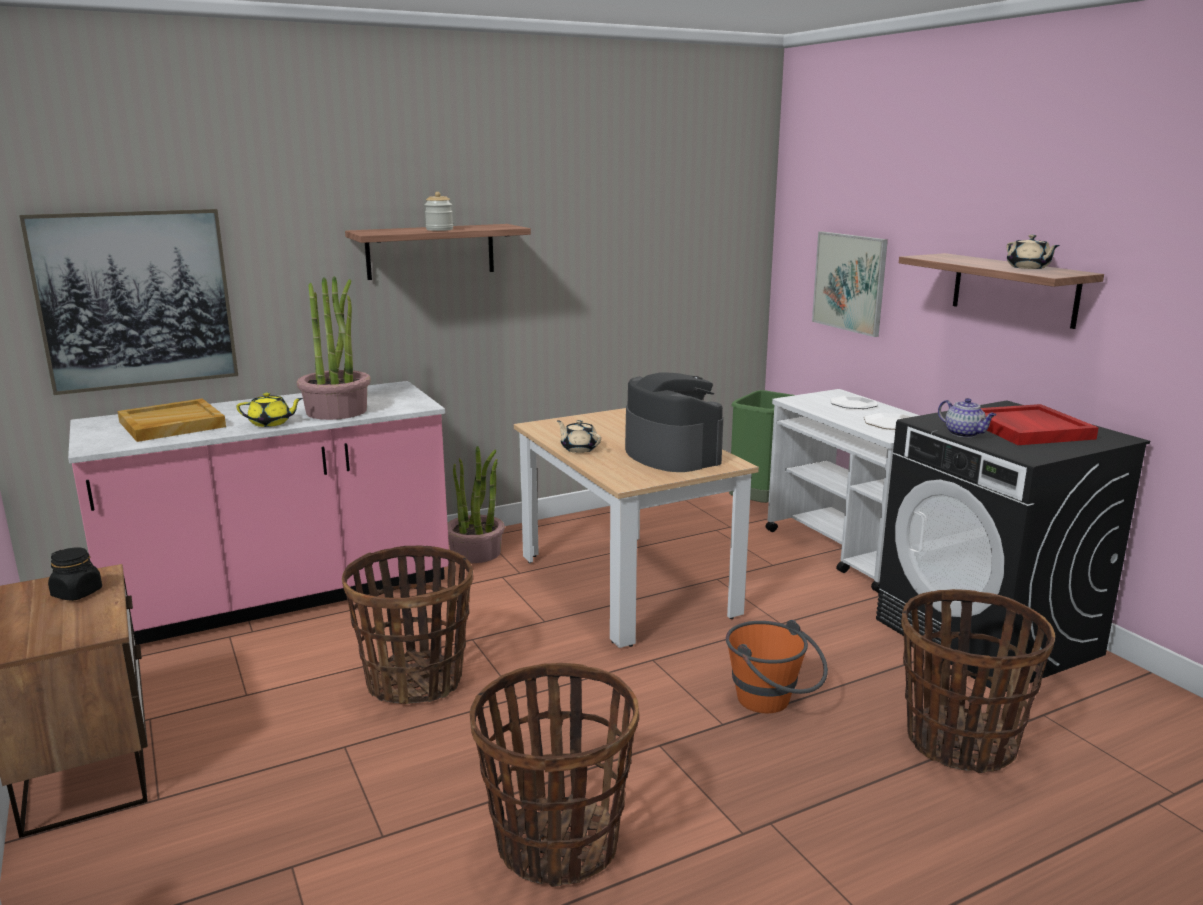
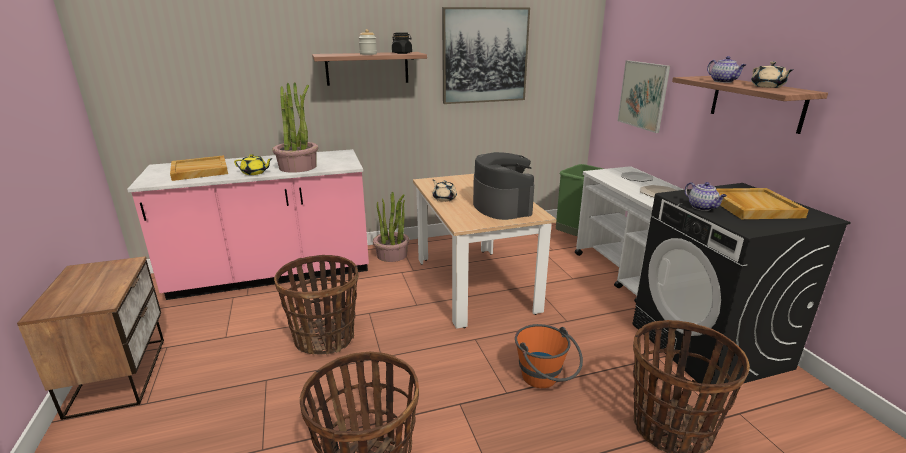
camera: 10 degrees right, 5 degrees up
picture [19,209,238,395] -> picture moved to [442,7,530,104]
black jar [48,547,102,601] -> black jar moved to [392,32,412,54]
red tray [981,404,1099,445] -> beige tray [716,188,809,219]
none -> teapot [707,56,746,83]

